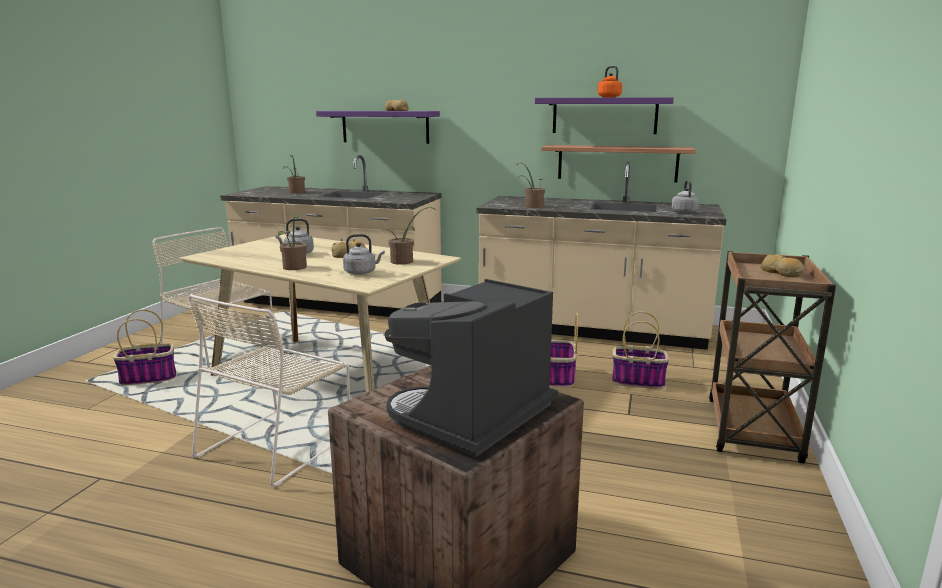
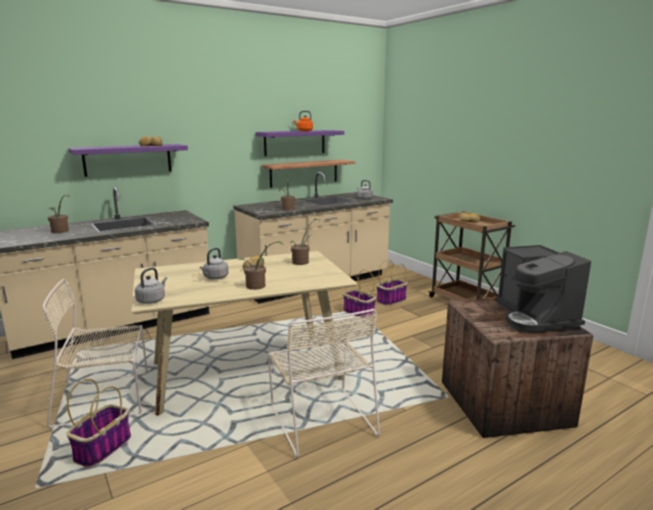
camera: 50 degrees left, 0 degrees up
grey kettle [343,234,385,275] -> grey kettle moved to [135,267,167,304]

